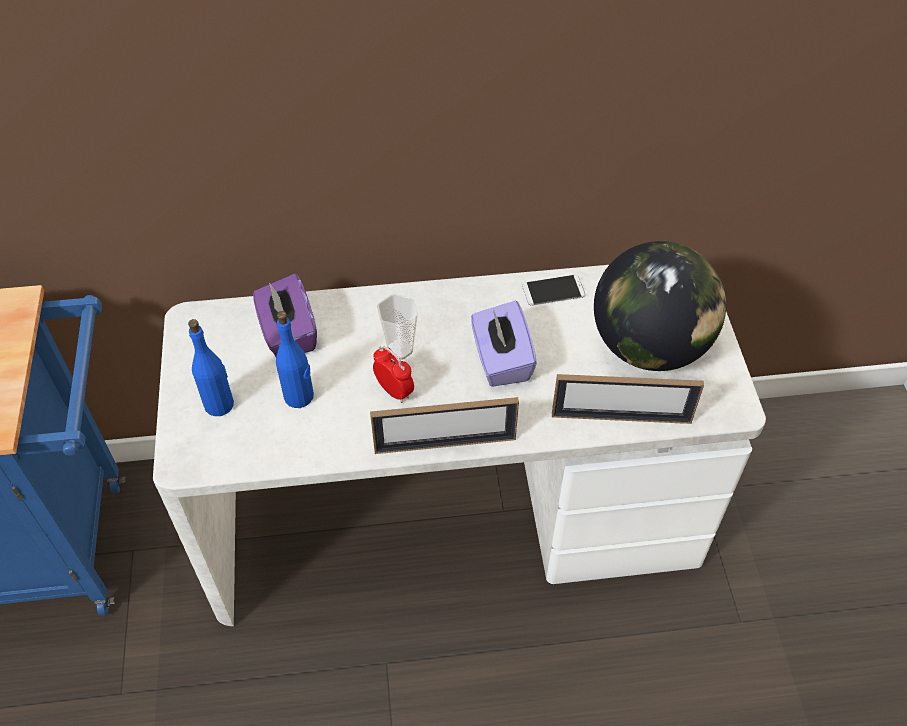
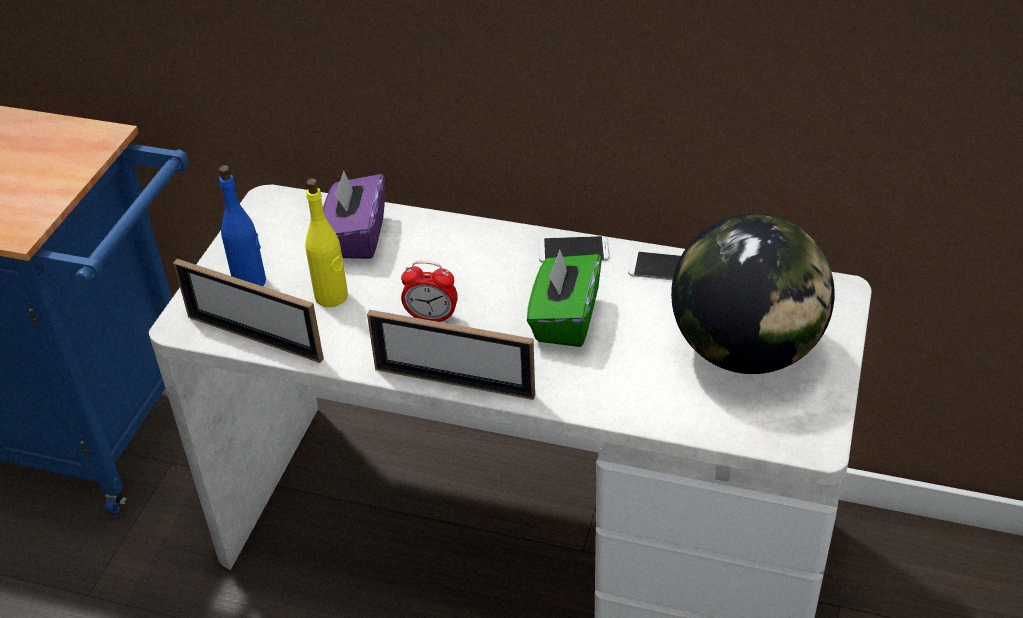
camera: 25 degrees right, 10 degrees down
blue bottle [276,311,314,408] -> yellow bottle [305,178,348,307]
alarm clock [373,346,414,403] -> alarm clock turned 120 degrees clockwise [401,261,458,323]
cup [377,294,418,360] -> none
purple tissue box [471,300,537,387] -> green tissue box [527,249,602,347]
picture frame [552,374,704,424] -> picture frame moved to [173,259,324,363]
none -> phone [538,236,610,263]

